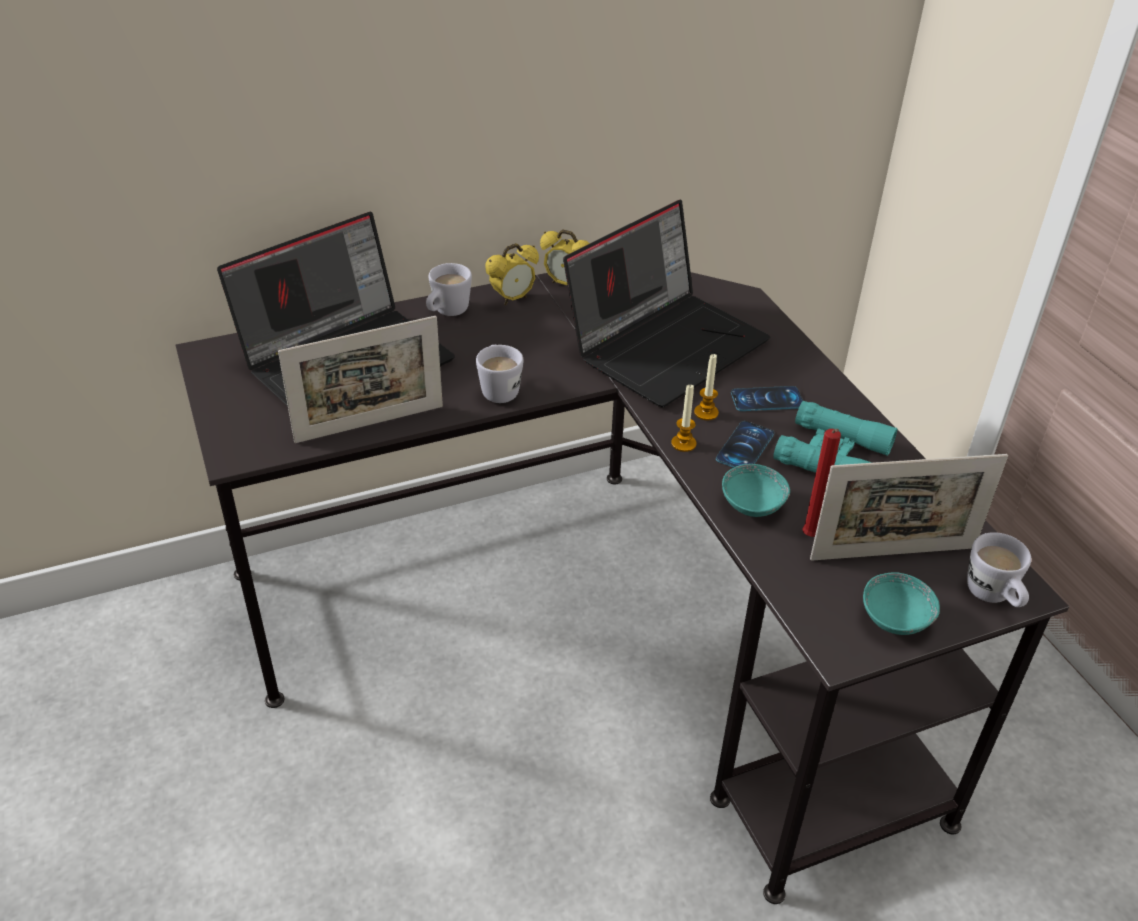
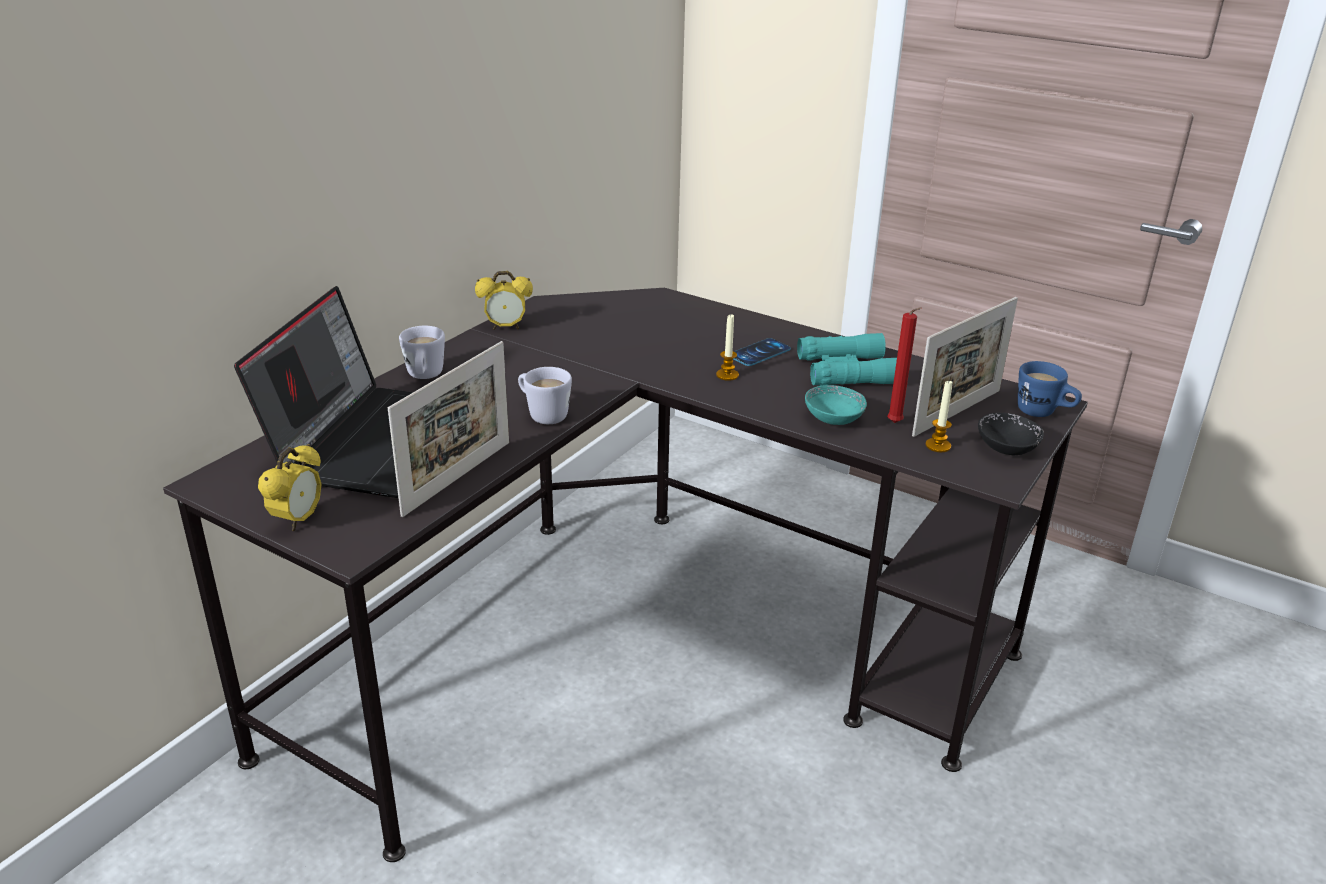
camera: 35 degrees left, 10 degrees down
alarm clock [485,243,539,305] -> alarm clock moved to [258,444,322,531]
laptop [563,200,770,407] -> none
candle [671,384,697,452] -> candle moved to [925,379,953,452]
phone [716,421,774,468] -> none
turquoise bowl [863,572,940,635] -> black bowl [978,413,1044,455]
white mug [967,532,1031,607] -> blue mug [1018,361,1082,417]

